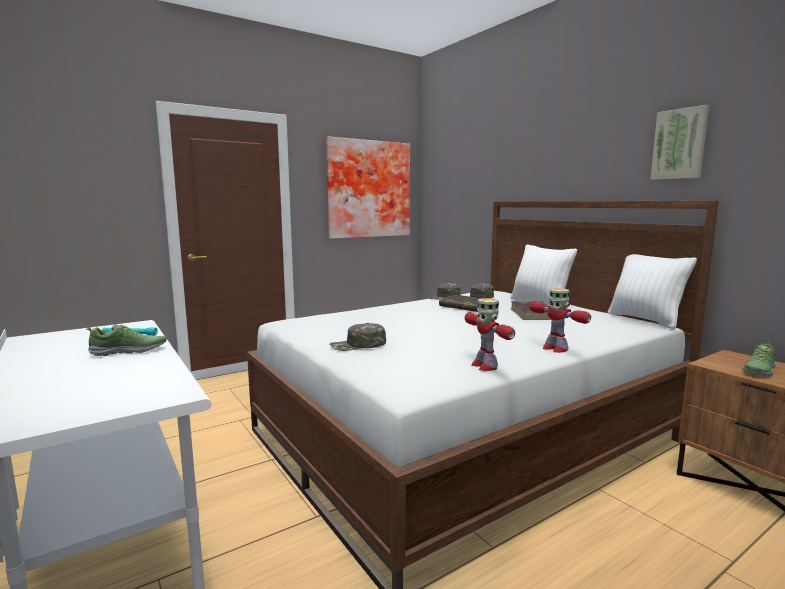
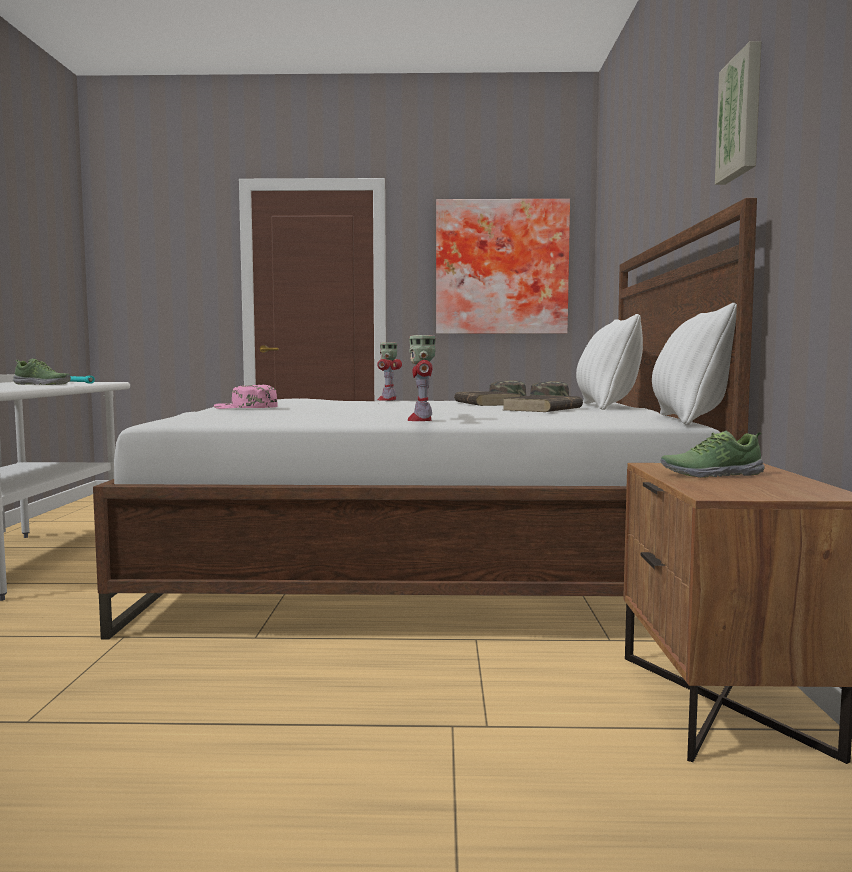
camera: 35 degrees right, 5 degrees down
green cap [330,323,386,351] -> pink cap [214,385,278,409]
toy robot [465,298,515,371] -> toy robot moved to [377,342,402,401]

